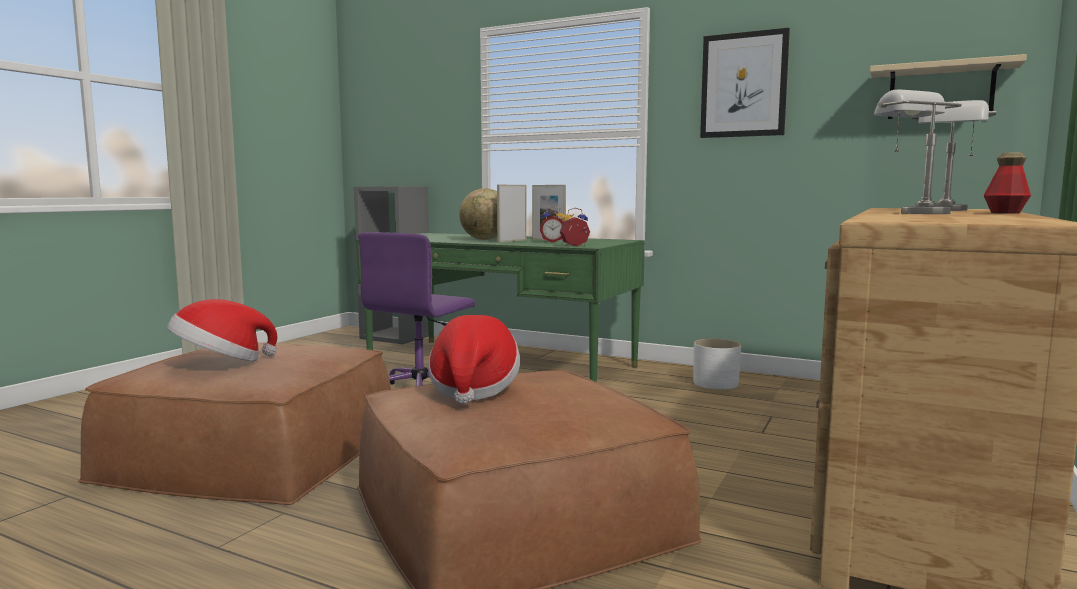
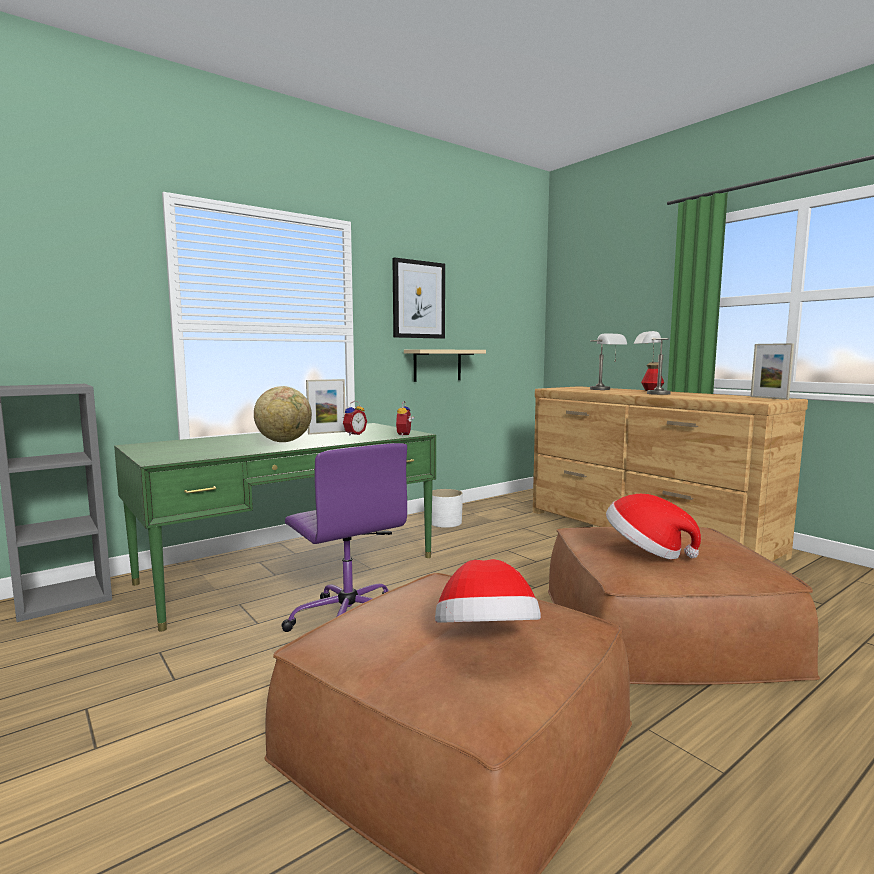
camera: 65 degrees left, 0 degrees up
picture frame [497,185,527,242] -> picture frame moved to [750,343,794,400]
beige shelf [870,54,1027,119] -> beige shelf moved to [404,349,486,382]

